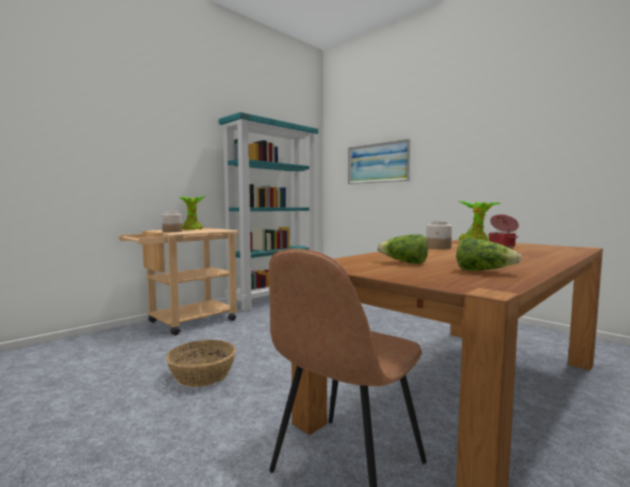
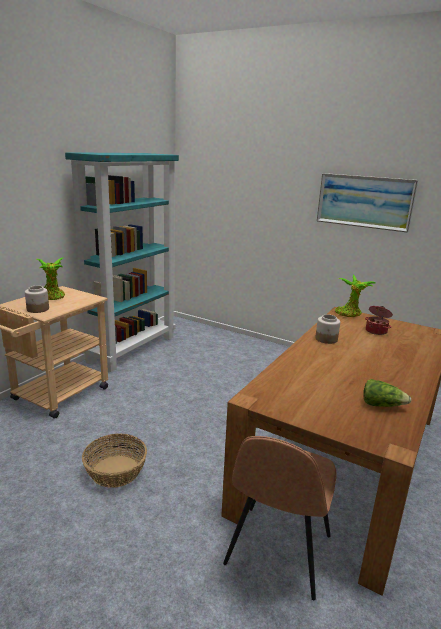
camera: 15 degrees left, 15 degrees up
picture [348,139,410,184] -> picture moved to [317,173,418,233]
lettuce [377,234,428,264] -> none

